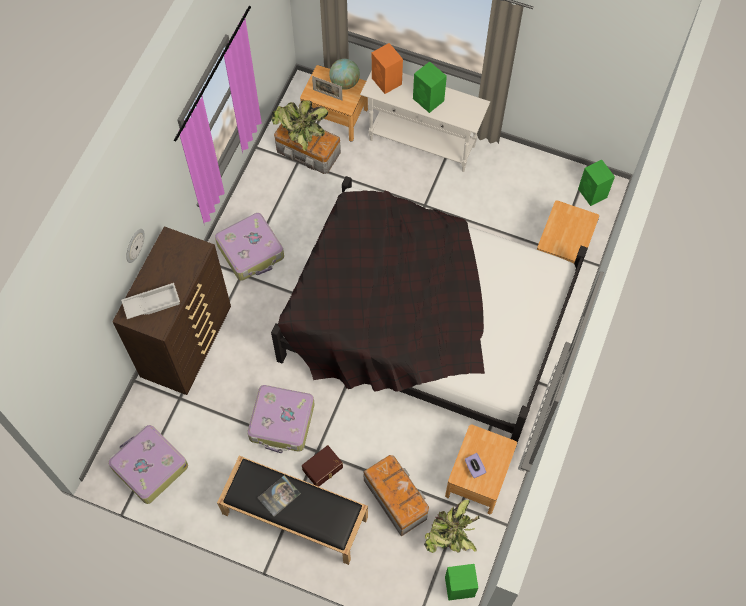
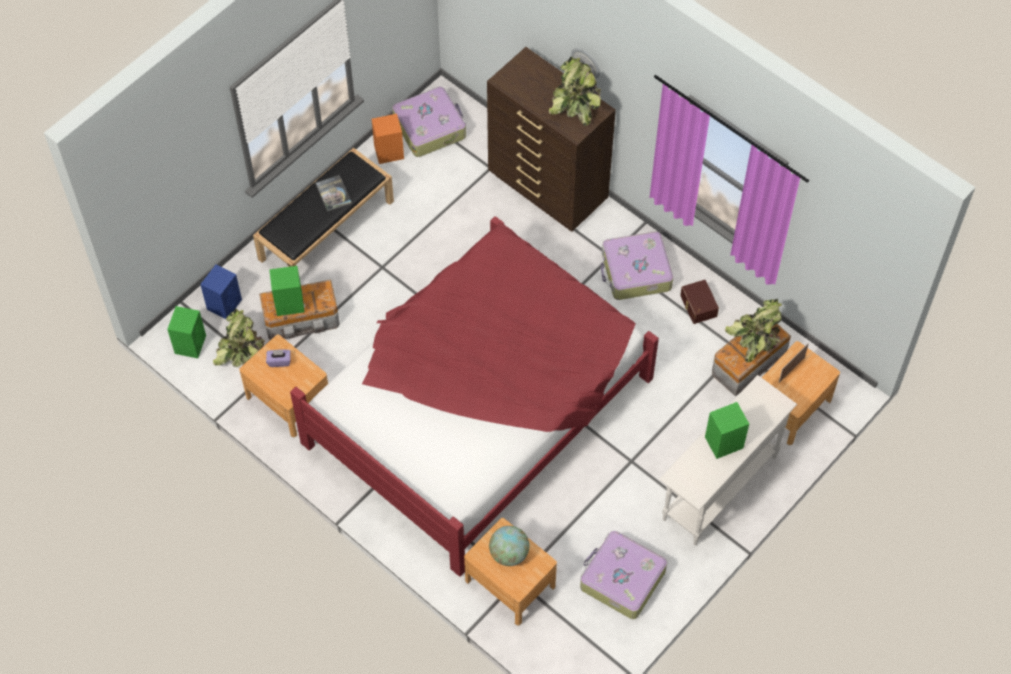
camera: 110 degrees right, 5 degrees down
white tray [121,283,180,319] -> none
suitcase [247,385,315,453] -> suitcase moved to [580,531,667,619]
black bed [271,176,588,443] -> red bed [290,216,659,577]
brown storage box [302,445,343,487] -> brown storage box moved to [680,280,719,324]
globe [329,59,360,90] -> globe moved to [489,526,529,566]
orange speaker [372,43,403,94] -> orange speaker moved to [372,114,404,164]
green speaker [578,160,615,206] -> green speaker moved to [269,266,304,316]
none -> blue speaker [200,265,242,319]
none -> potted plant [549,57,601,126]

